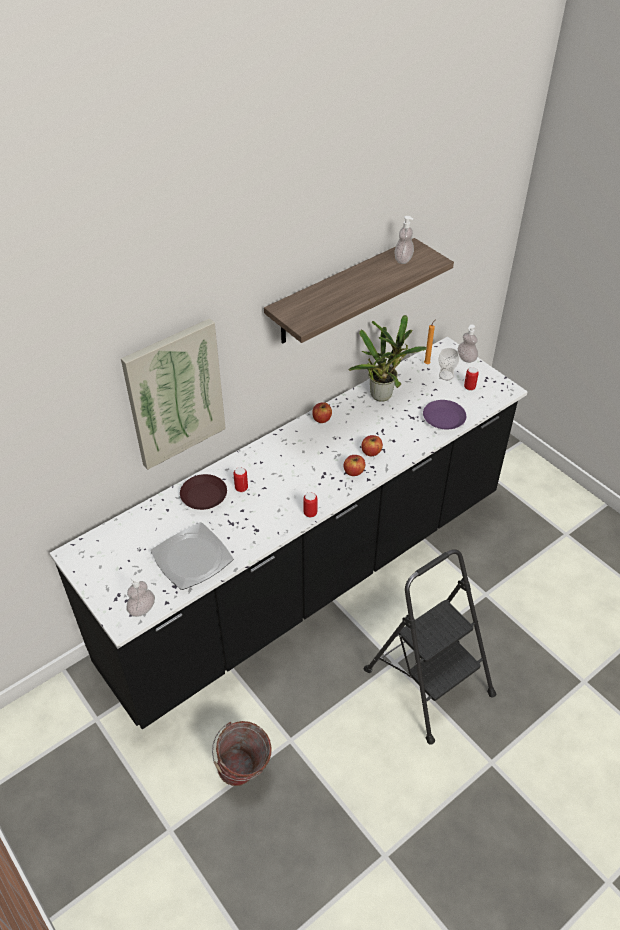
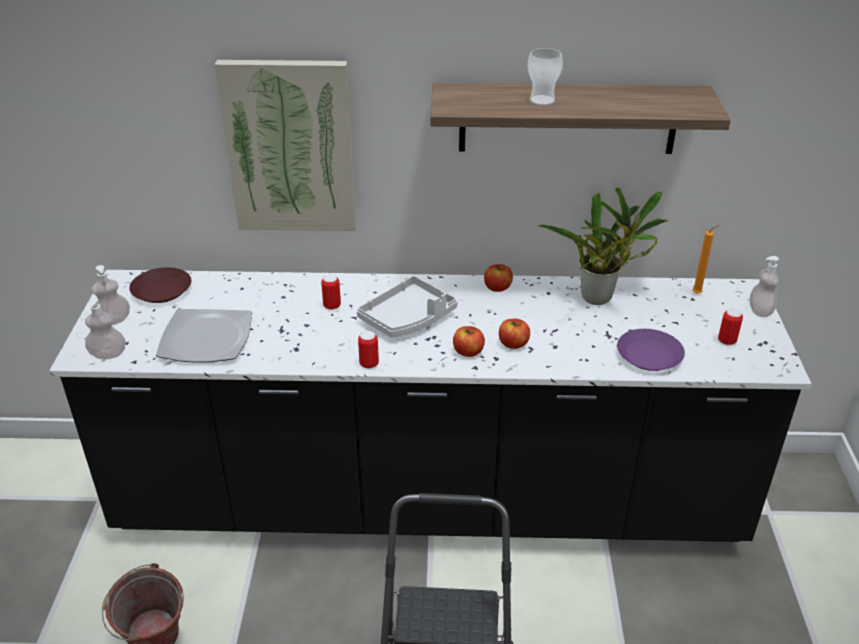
camera: 40 degrees right, 10 degrees down
brown plate [180,474,227,510] -> brown plate moved to [129,267,191,303]
soap dispenser [394,216,414,264] -> soap dispenser moved to [92,265,130,325]
cup [438,348,459,380] -> cup moved to [528,48,563,106]
none -> grey tray [357,276,458,337]

